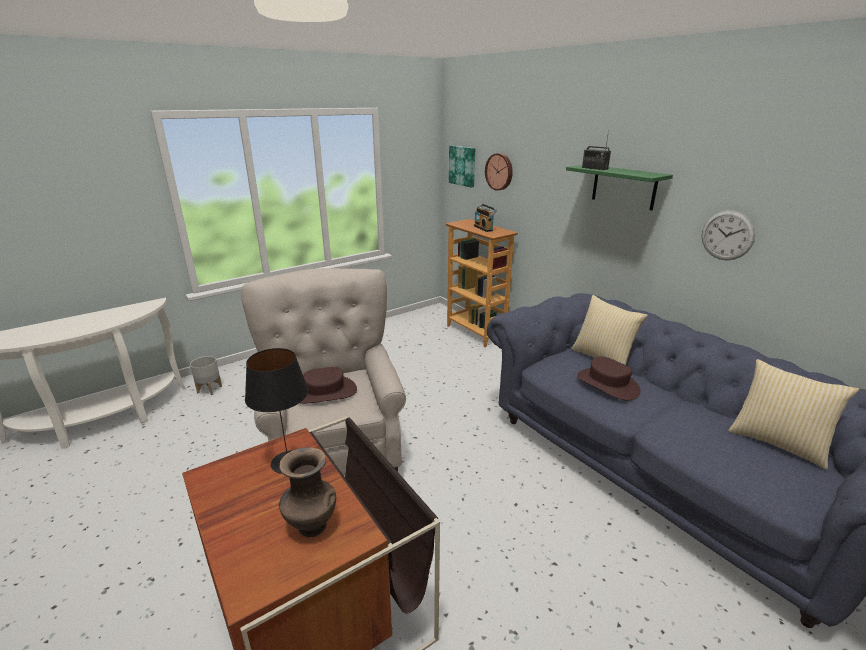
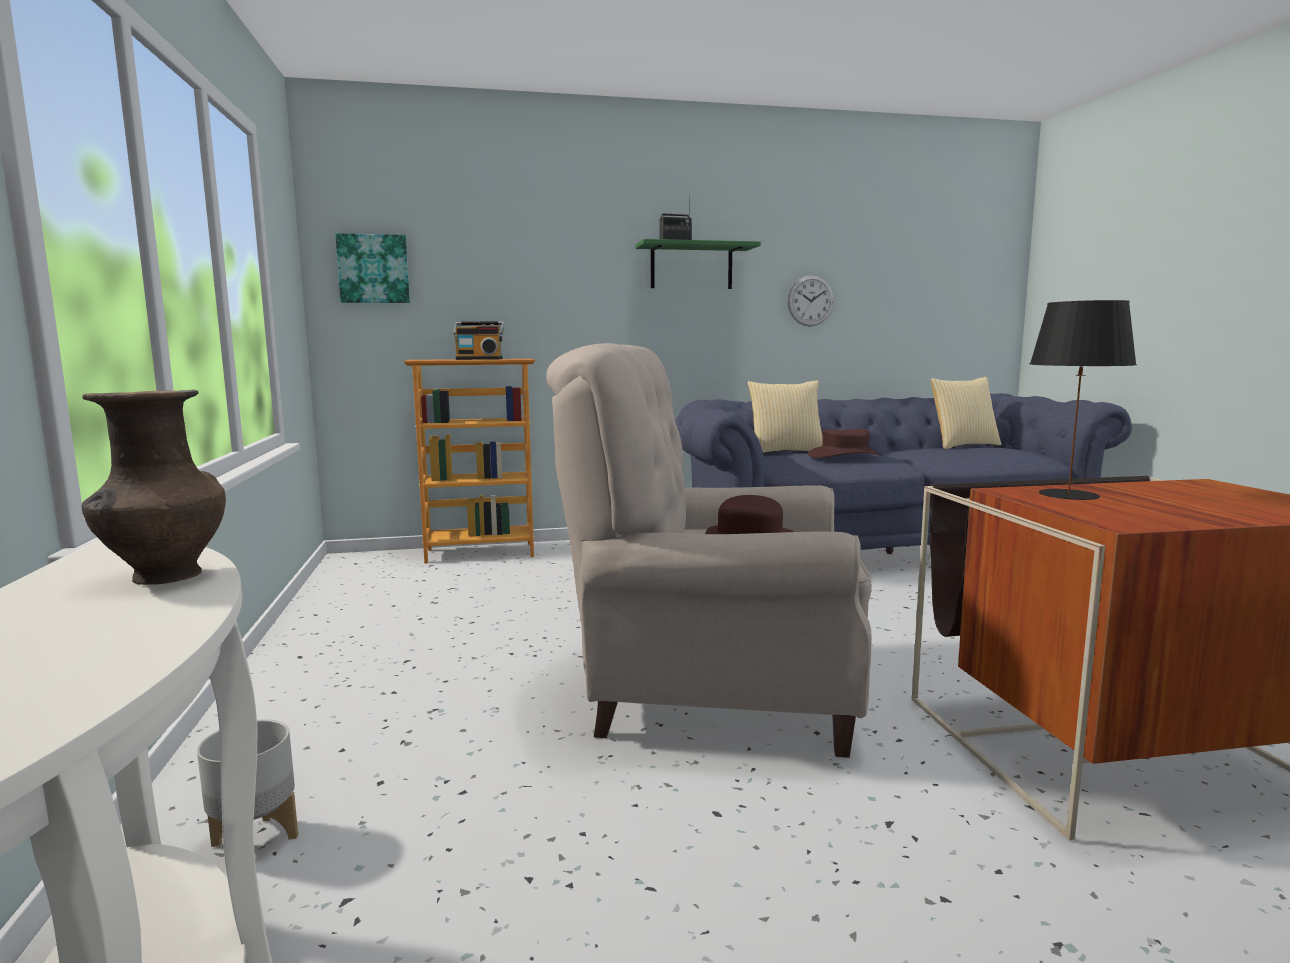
camera: 65 degrees left, 15 degrees down
brown vase [279,447,336,537] -> brown vase moved to [82,390,226,585]
wall clock [485,153,513,191] -> none

